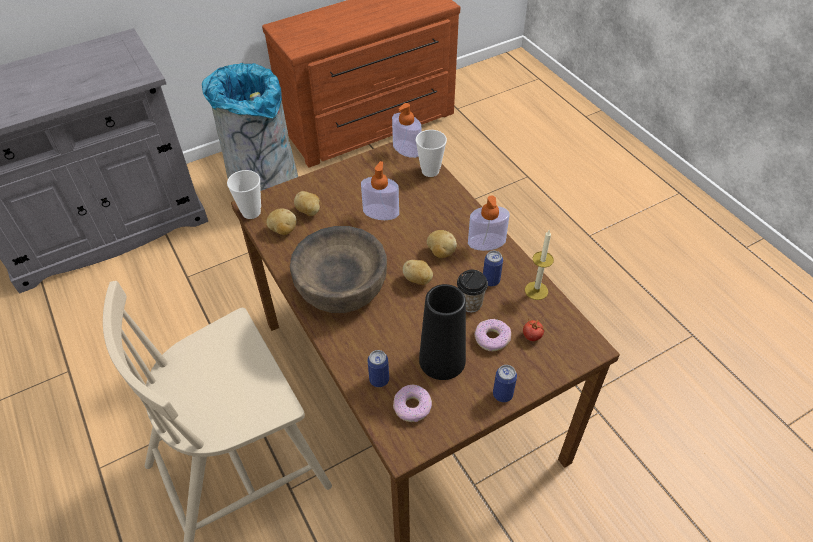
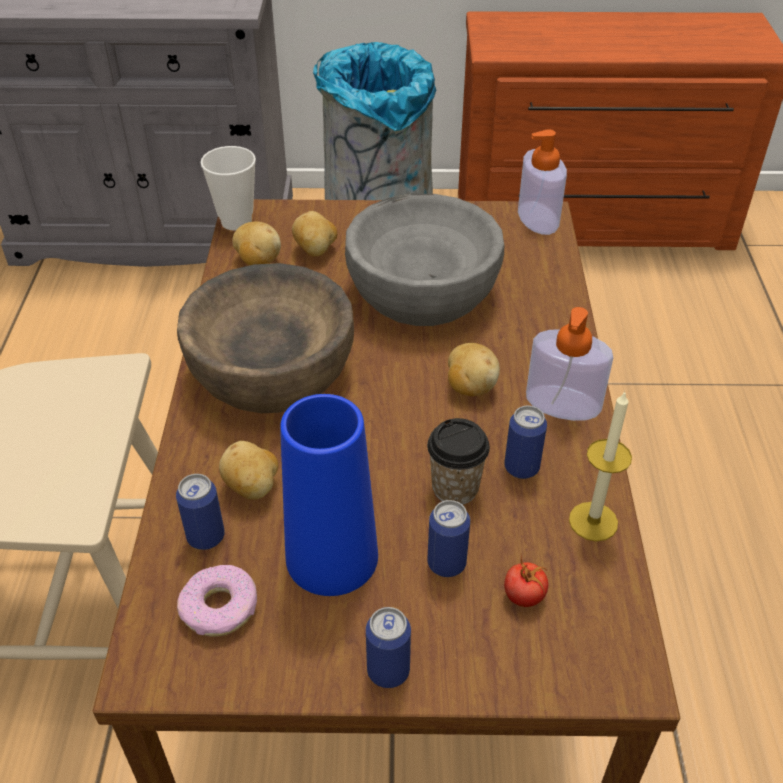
camera: 30 degrees right, 5 degrees down
soap dispenser [361,161,399,220] -> grey bowl [345,194,504,326]
potato [403,260,433,285] -> potato moved to [219,441,278,500]
cup [416,130,447,177] -> none
black vase [419,284,466,380] -> blue vase [280,394,378,596]
donut [475,319,511,351] -> can [427,500,470,577]

